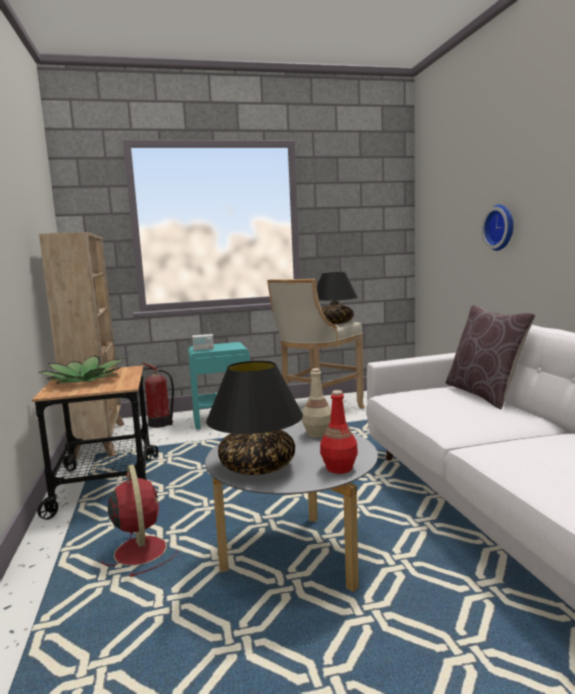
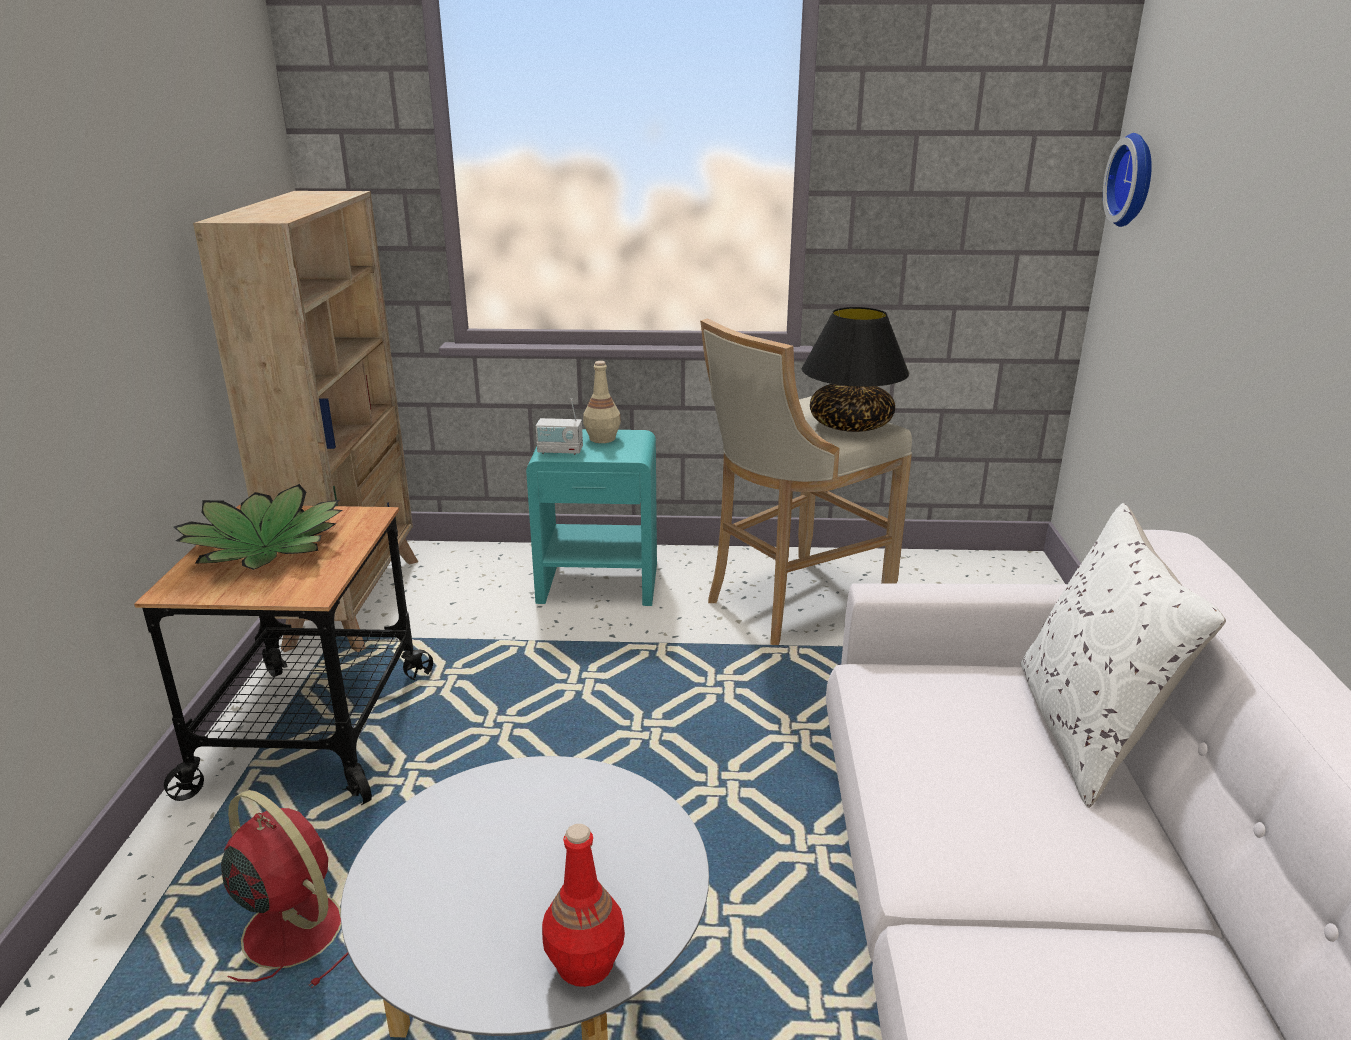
camera: 15 degrees right, 15 degrees up
red fan [101,465,178,577] -> red fan turned 45 degrees counterclockwise [221,790,348,988]
fire extinguisher [142,362,174,428] -> none
black table lamp [206,361,303,475] -> none
beige bottle [302,368,331,438] -> beige bottle moved to [583,361,621,443]
brown pillow [446,305,535,409] -> white pillow [1020,503,1226,808]
wall clock [482,204,514,251] -> wall clock moved to [1103,133,1152,227]

